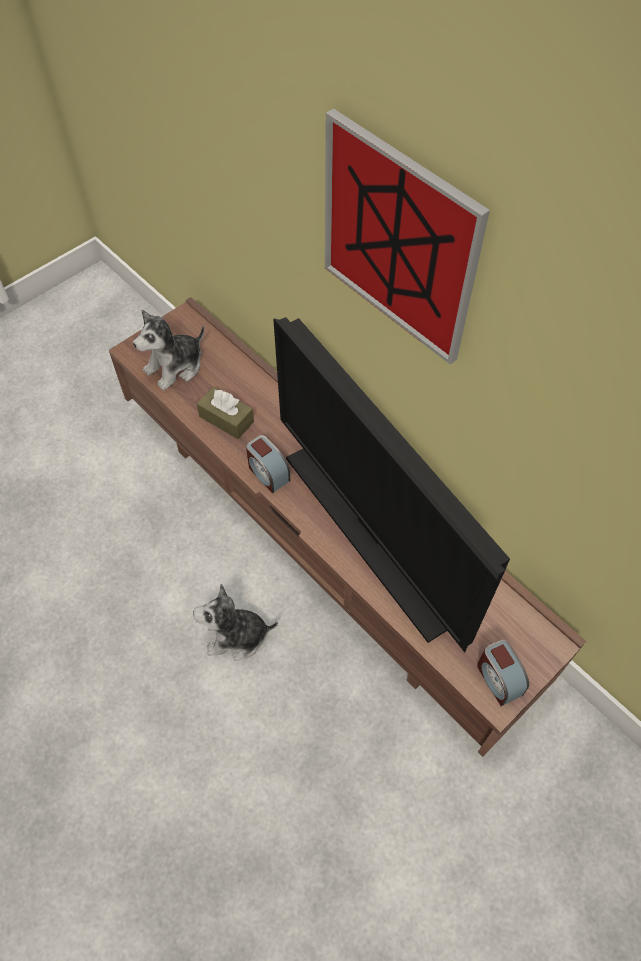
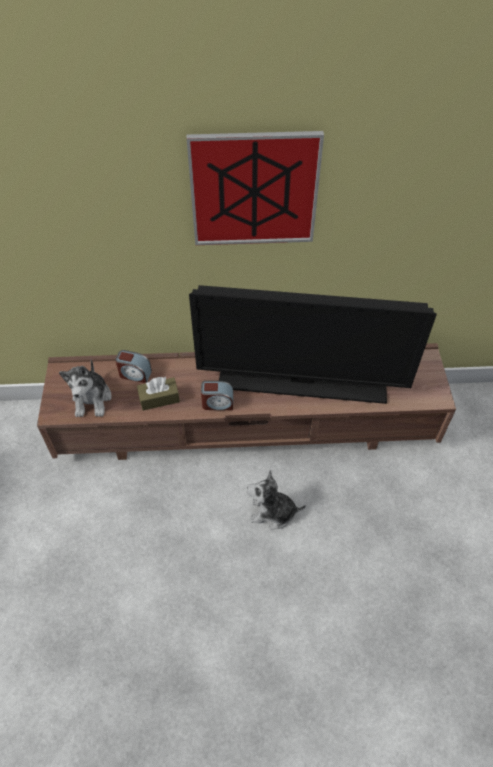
camera: 50 degrees left, 5 degrees down
plush toy [193,584,278,661] -> plush toy turned 60 degrees clockwise [247,470,306,530]
alarm clock [477,640,529,706] -> alarm clock moved to [115,350,152,383]

